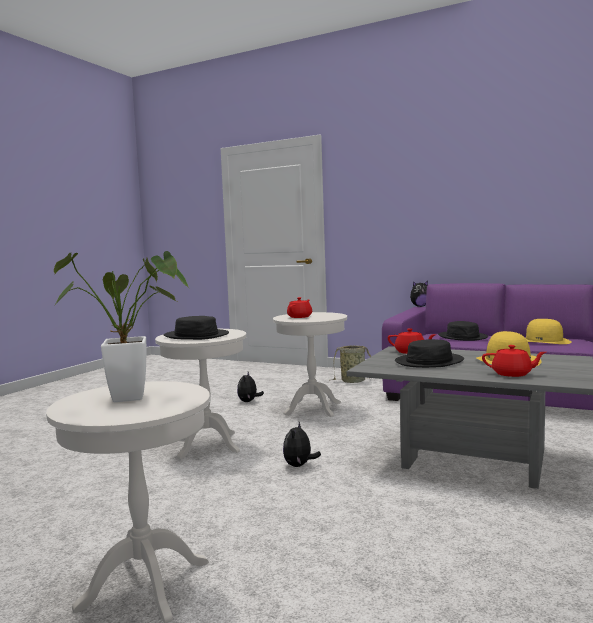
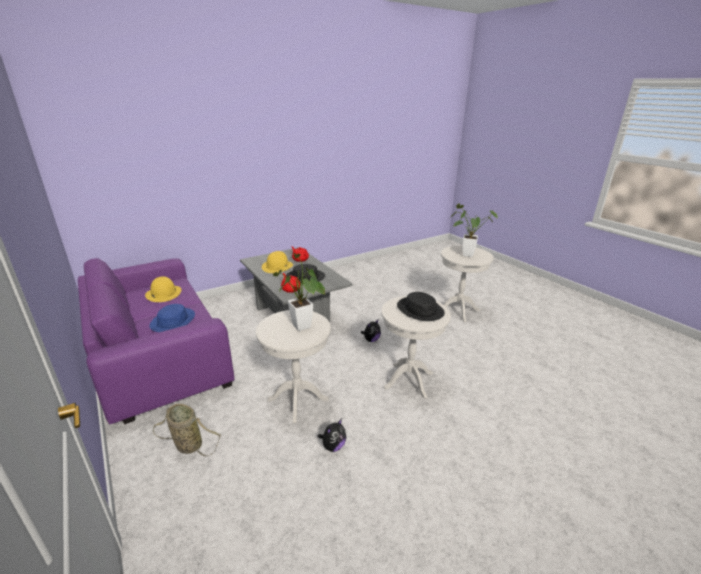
camera: 150 degrees left, 20 degrees up
red teapot [287,297,312,318] -> potted plant [273,253,325,331]
plush toy [410,281,428,307] -> none
black hat [438,321,488,341] -> blue hat [150,304,195,332]

